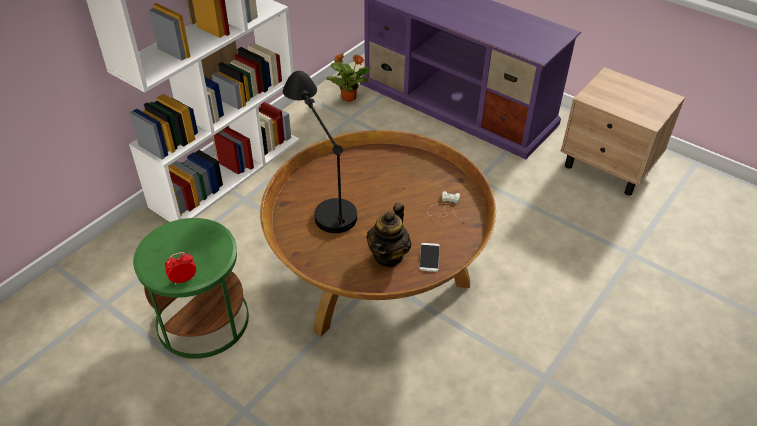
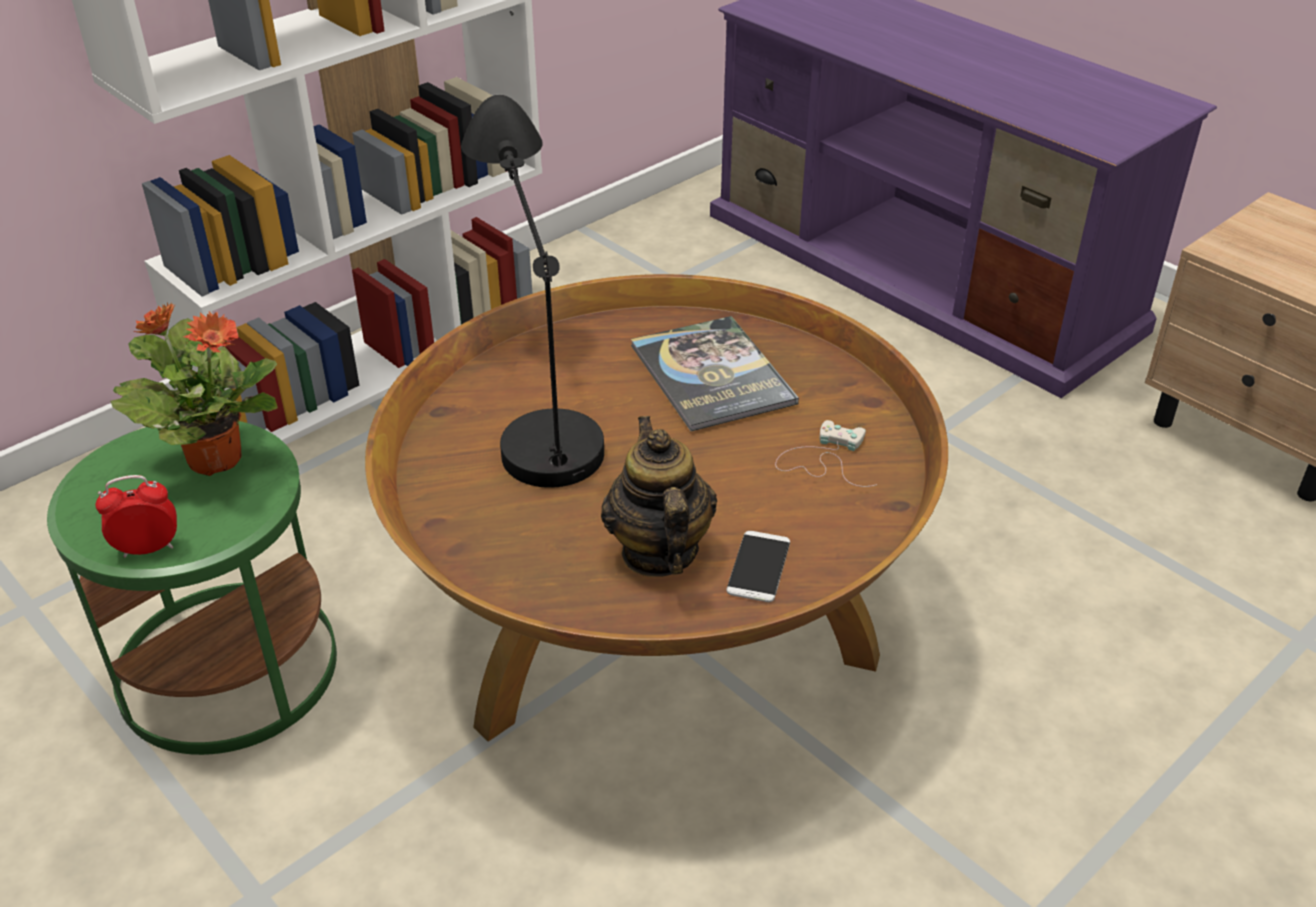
camera: 10 degrees right, 5 degrees down
potted plant [326,53,371,102] -> potted plant moved to [110,302,278,476]
teapot [366,203,411,267] -> teapot turned 135 degrees clockwise [601,416,717,577]
none -> book [631,316,799,431]

